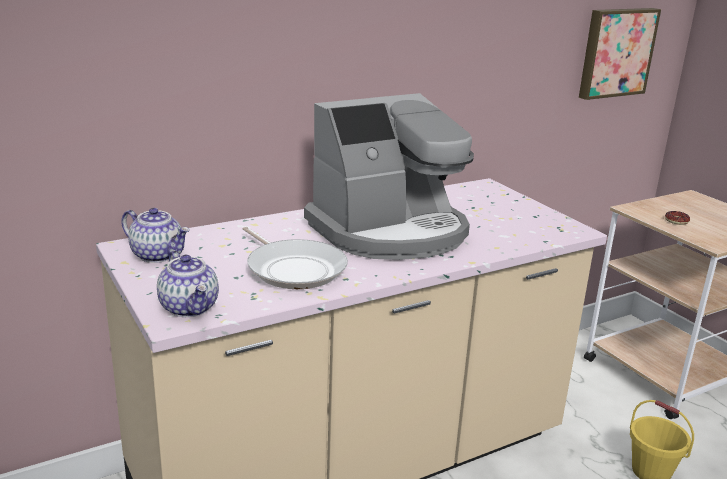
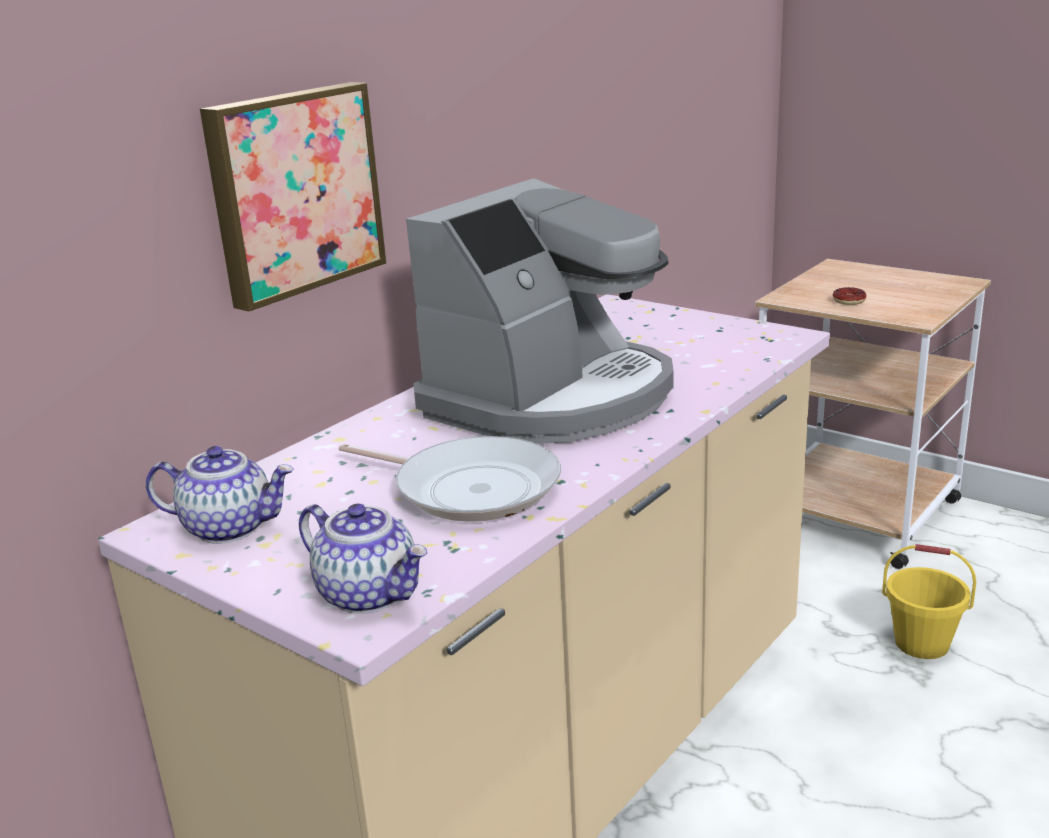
camera: 20 degrees left, 0 degrees up
picture [579,8,661,100] -> picture moved to [200,82,386,312]

